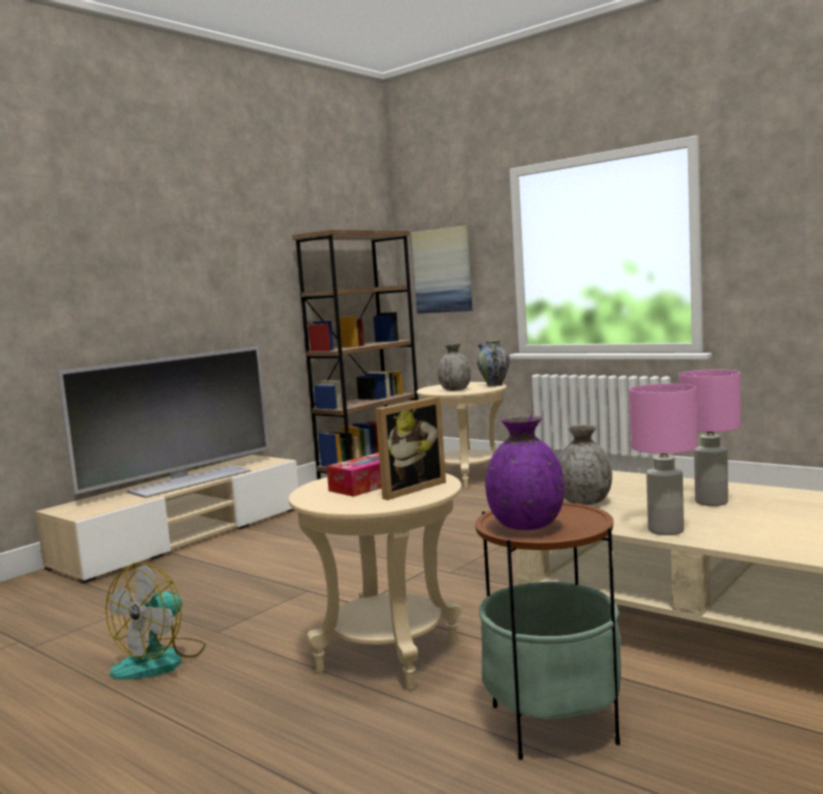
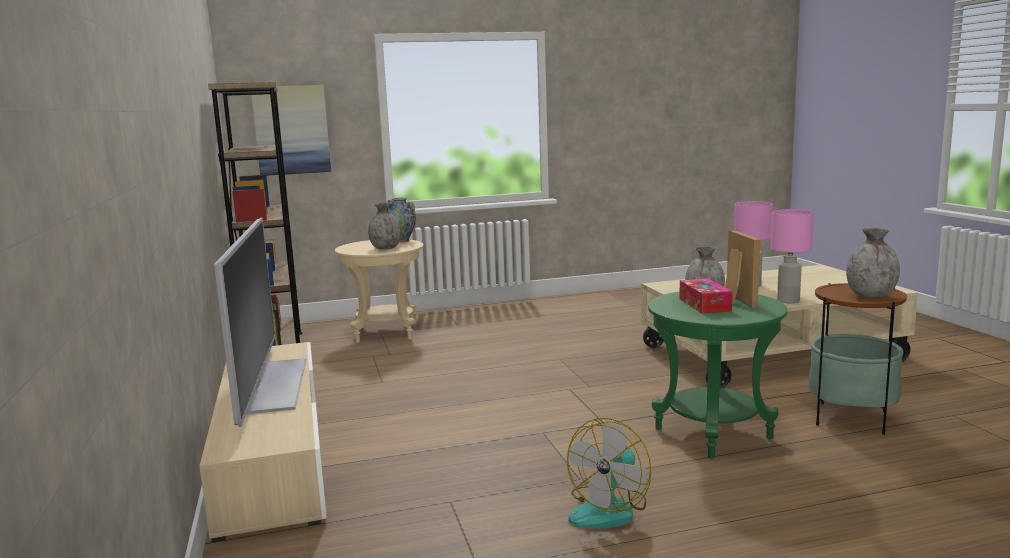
camera: 55 degrees left, 5 degrees up
fan [106,562,206,680] -> fan turned 60 degrees clockwise [567,418,652,529]
beige side table [289,473,462,690] -> green side table [648,291,788,459]
purple vase [485,415,565,530] -> grey vase [846,228,900,298]

